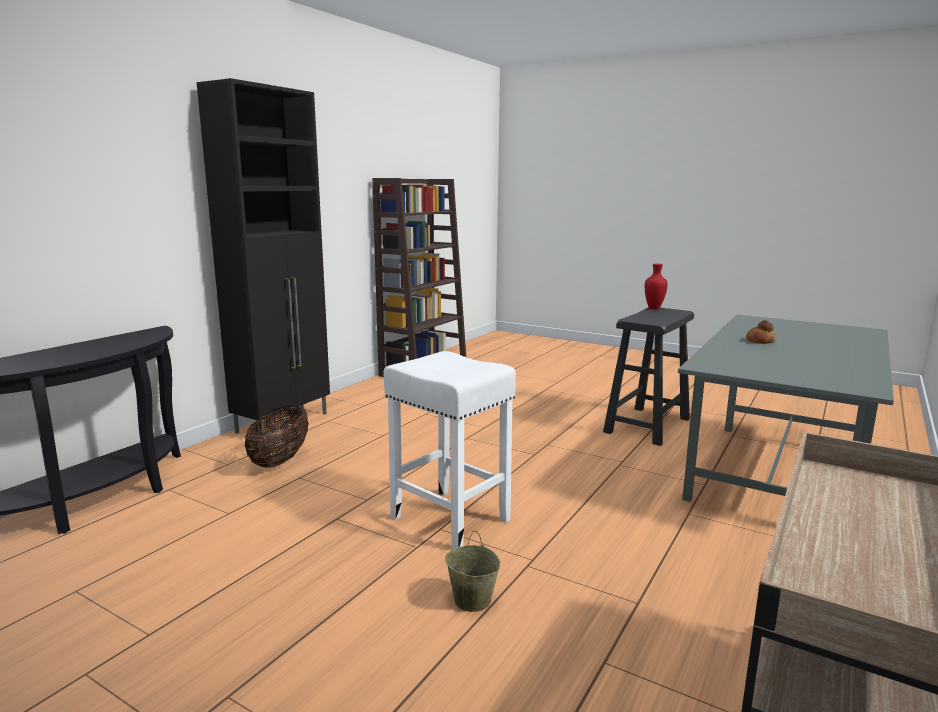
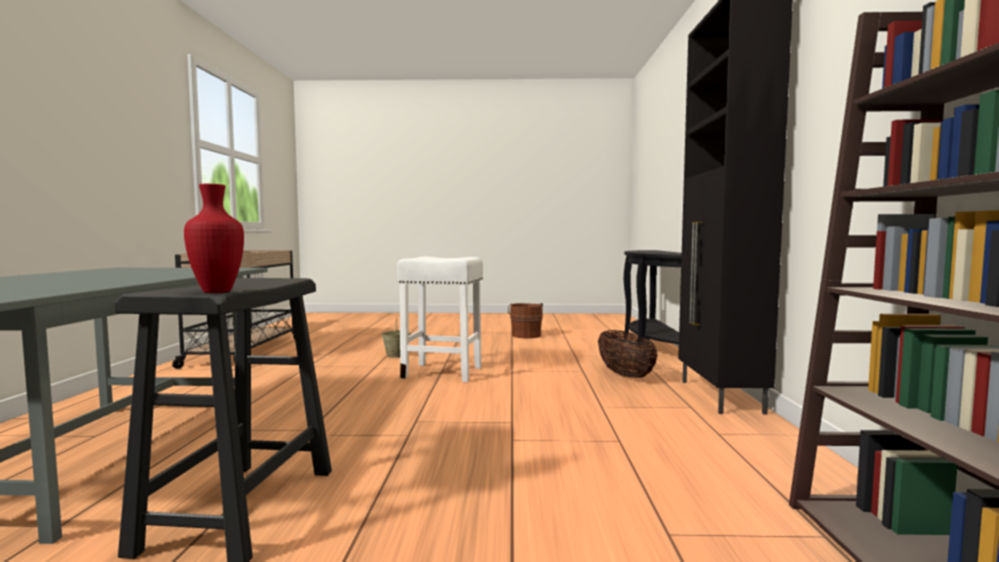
camera: 150 degrees right, 10 degrees down
bread [746,320,776,344] -> none
none -> brown bucket [508,303,543,338]

